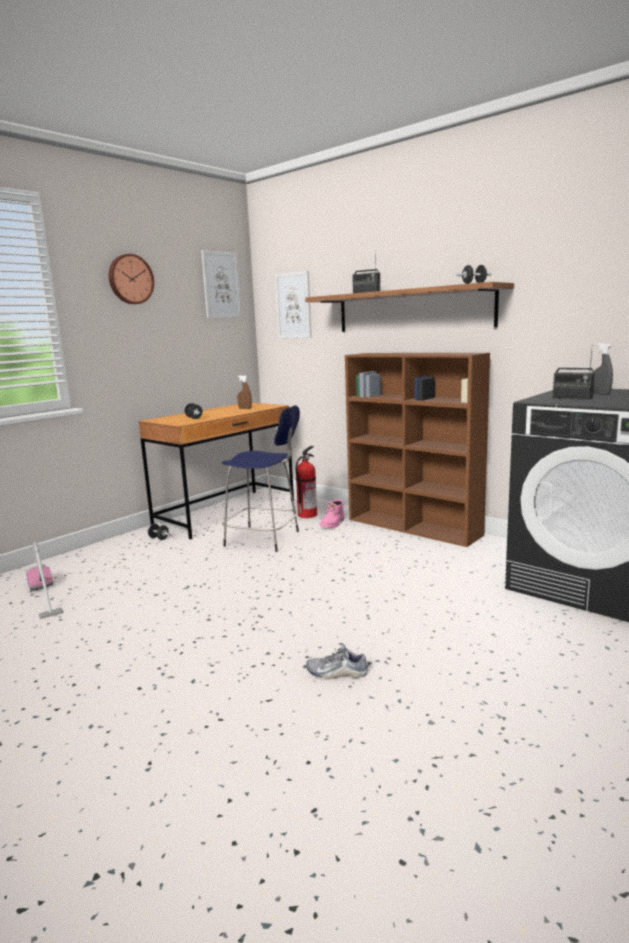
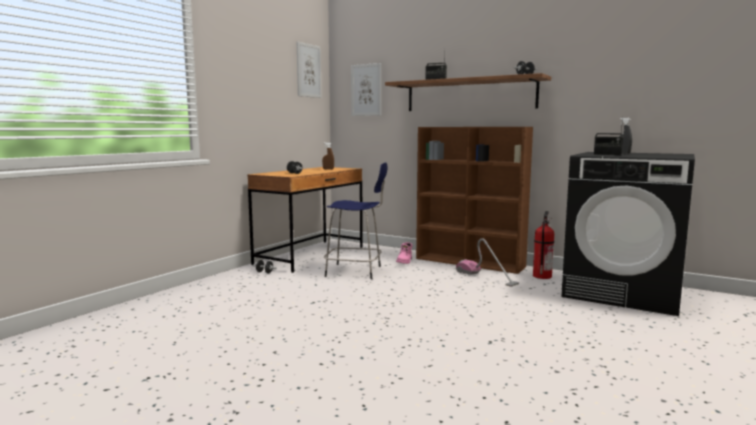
camera: 10 degrees left, 5 degrees down
vacuum cleaner [26,542,63,619] -> vacuum cleaner moved to [456,238,519,287]
wall clock [109,254,154,304] -> none
fire extinguisher [296,446,317,518] -> fire extinguisher moved to [533,211,554,279]
shoe [306,643,368,680] -> none

